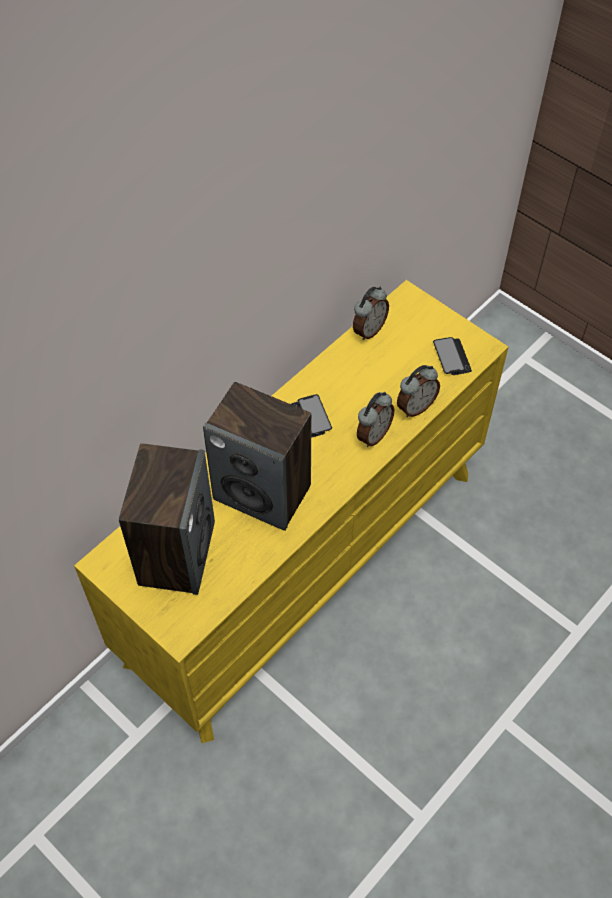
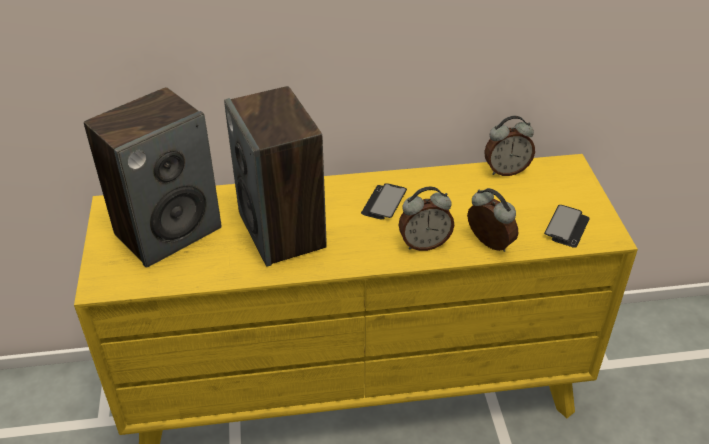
camera: 40 degrees right, 15 degrees down
alarm clock [397,365,440,417] -> alarm clock turned 135 degrees counterclockwise [467,188,519,252]

